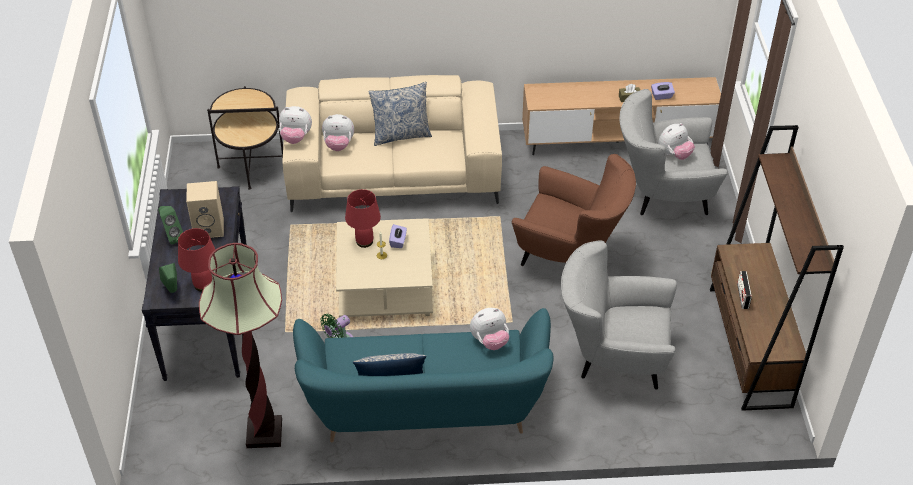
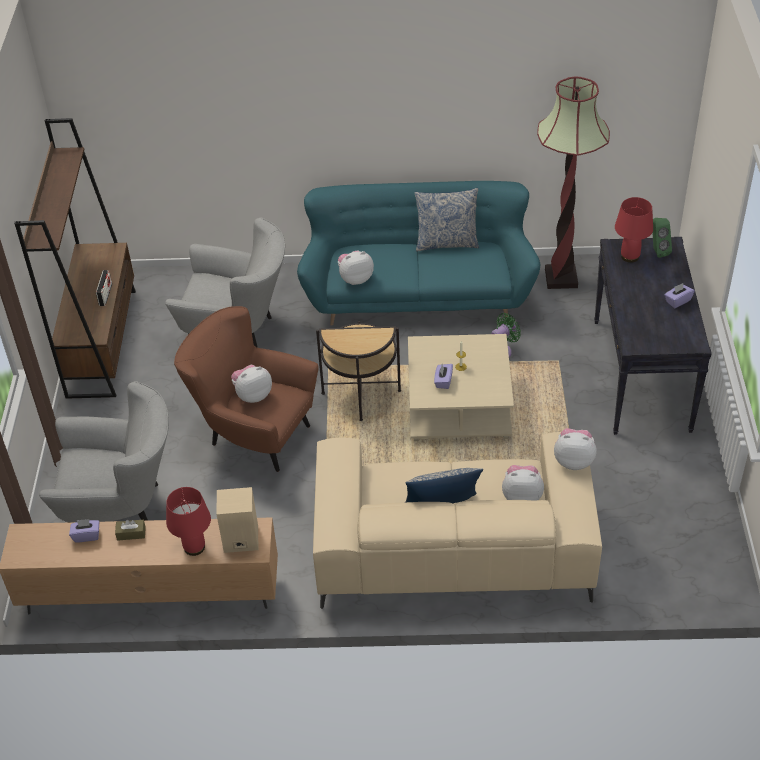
camera: 175 degrees left, 0 degrees up
green speaker [158,206,183,244] -> purple tissue box [665,283,695,308]
beige speaker [186,181,224,238] -> beige speaker moved to [216,487,258,553]
side table [207,86,283,190] -> side table moved to [316,321,401,421]
red table lamp [345,189,381,248] -> red table lamp moved to [166,487,211,556]
plush toy [658,123,695,160] -> plush toy moved to [231,365,272,403]

